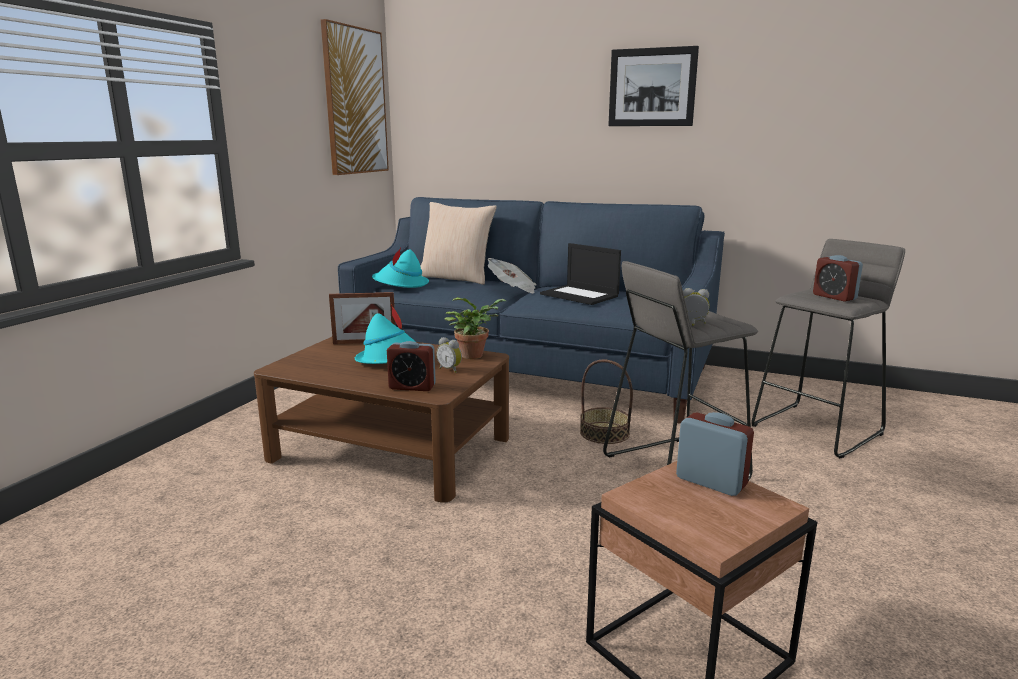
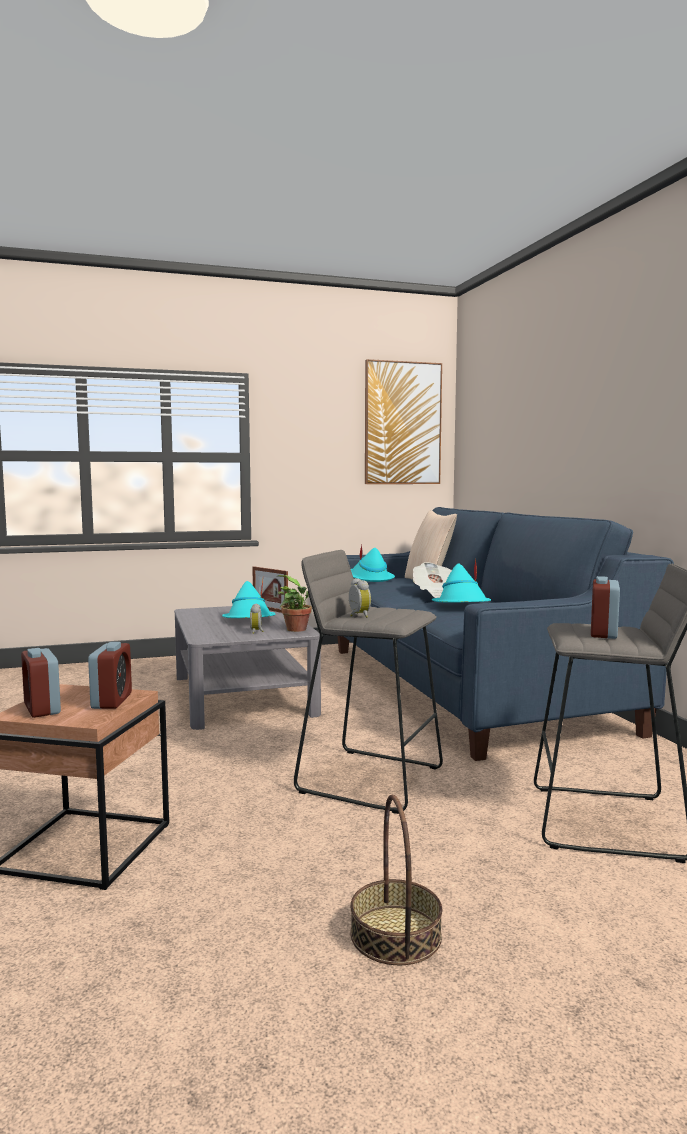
camera: 50 degrees right, 10 degrees down
brown coffee table [254,337,509,503] -> grey coffee table [174,606,321,730]
alarm clock [387,341,436,391] -> alarm clock moved to [21,648,61,718]
laptop [540,243,621,305] -> turquoise hat [432,558,491,602]
basket [580,359,633,444] -> basket moved to [350,795,442,966]
picture [608,46,699,126] -> none

